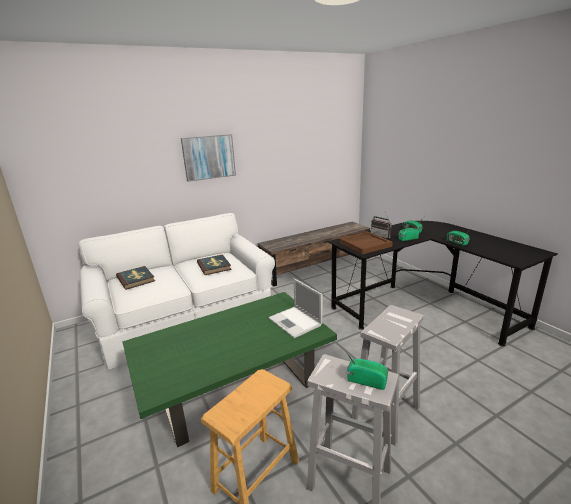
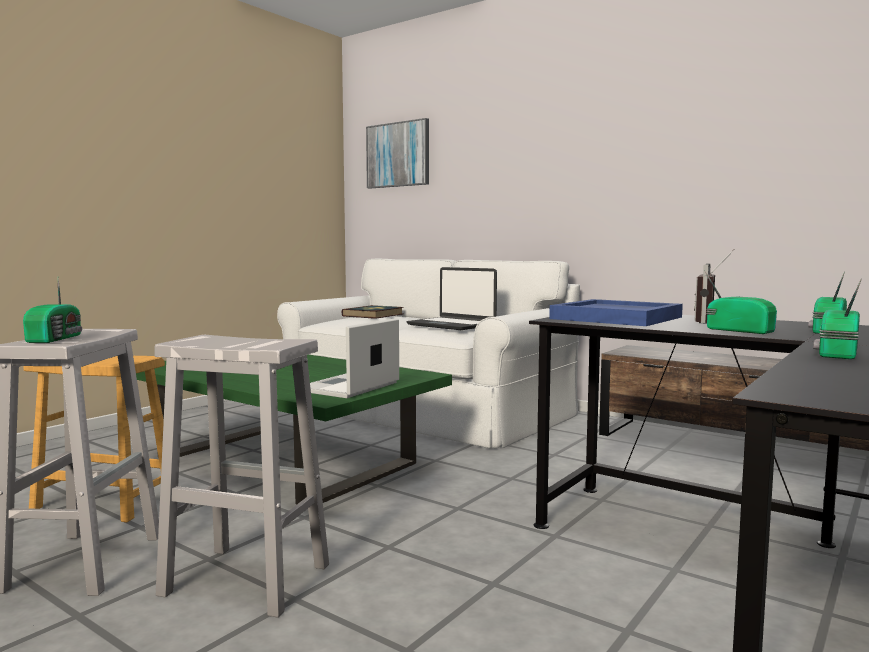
camera: 65 degrees right, 15 degrees down
picture [181,134,236,182] -> picture moved to [366,118,429,189]
book [197,254,232,275] -> laptop [406,267,497,330]
brown tray [339,232,393,254] -> blue tray [549,299,683,326]

